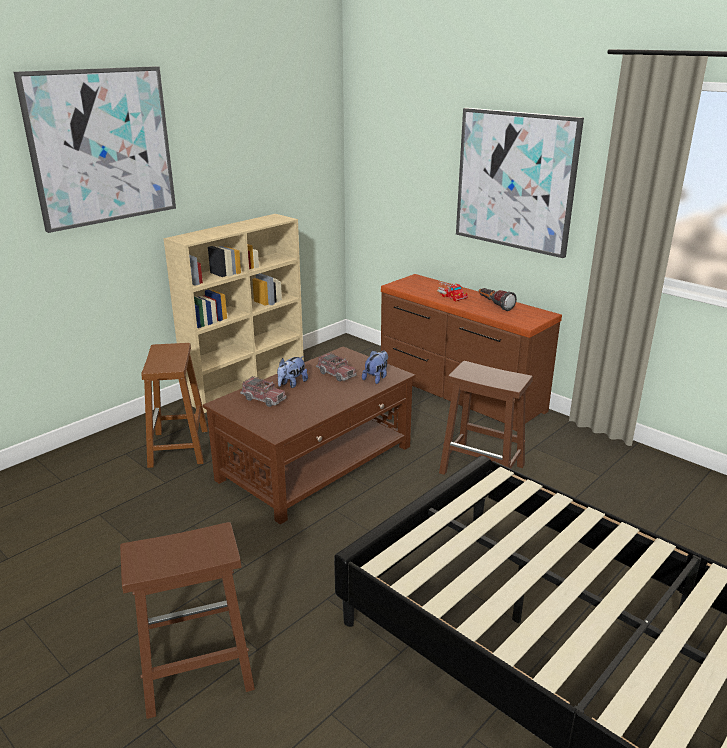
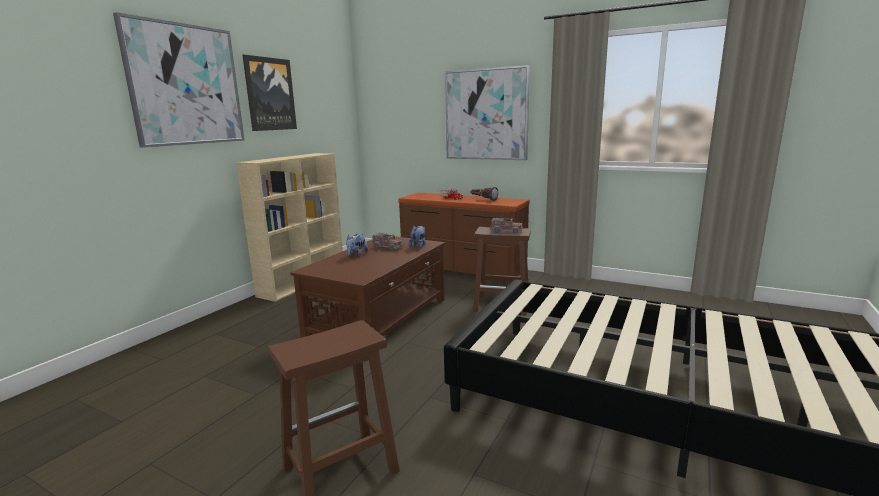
camera: 15 degrees left, 10 degrees down
brown stool [141,343,208,468] -> none
toy truck [240,376,286,407] -> toy truck moved to [489,217,523,234]
none -> picture [243,55,297,131]

